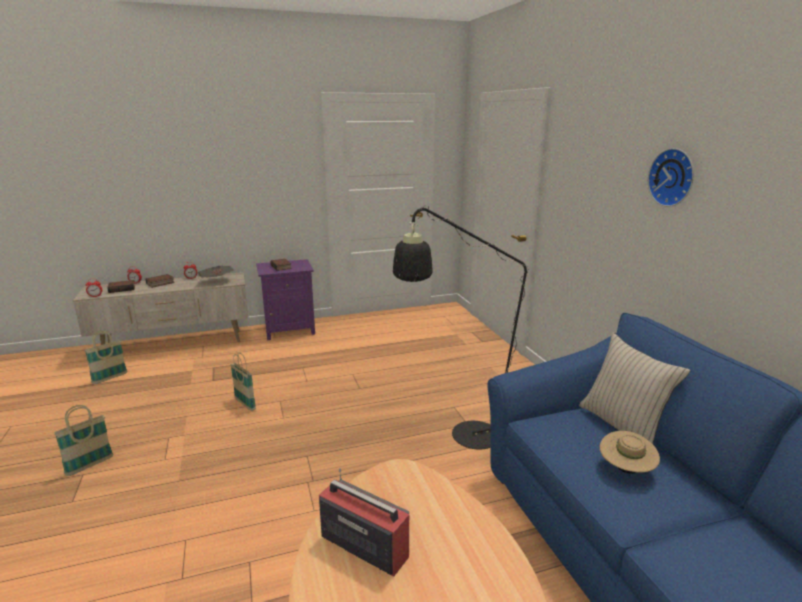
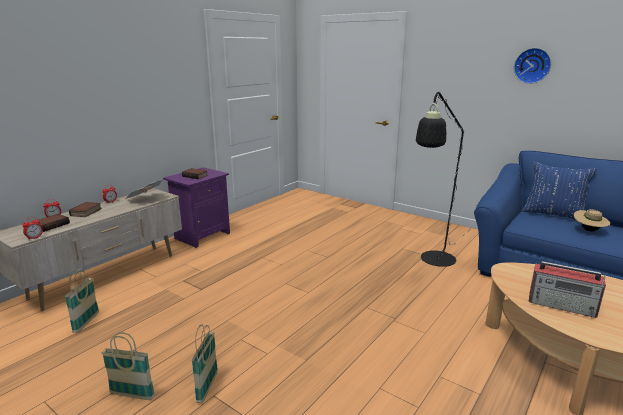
camera: 35 degrees left, 0 degrees up
basket [230,353,256,411] -> basket moved to [101,332,155,400]
radio [319,468,409,576] -> radio turned 150 degrees counterclockwise [529,261,606,318]
beige pillow [579,333,690,444] -> blue pillow [521,161,597,220]

